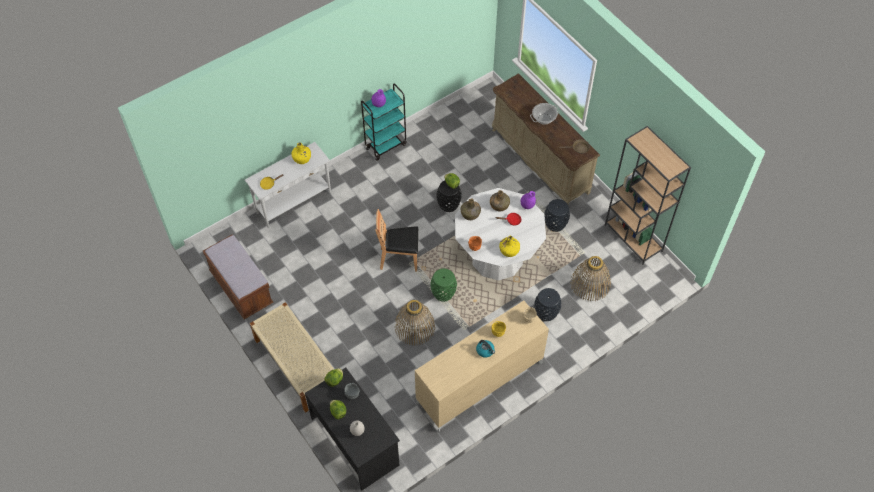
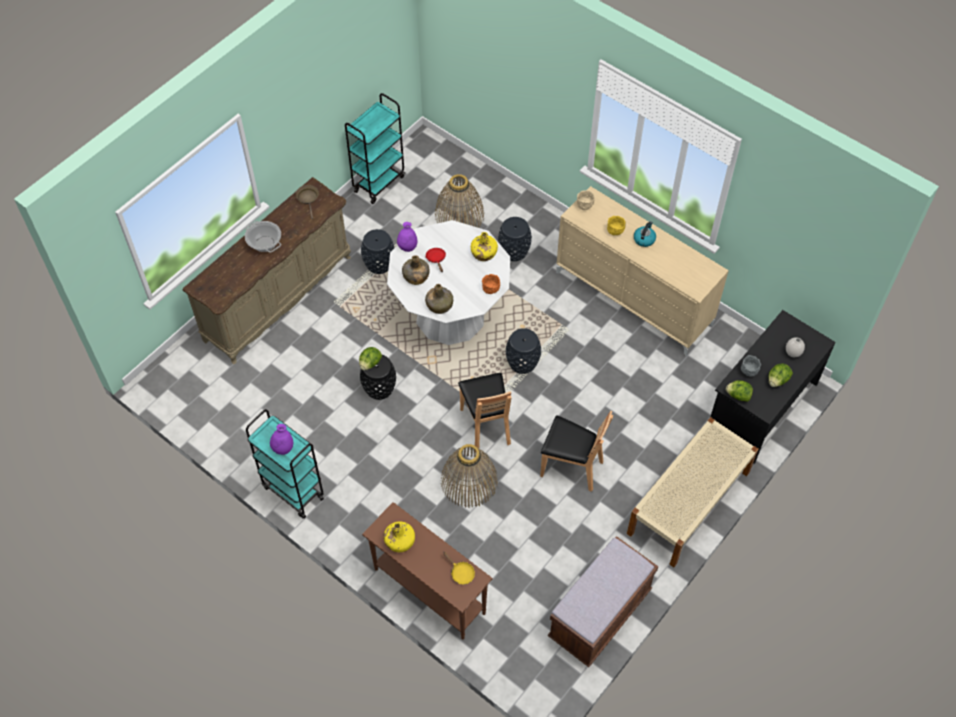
camera: 105 degrees left, 0 degrees up
white console table [245,142,331,228] -> brown console table [362,502,493,639]
basket [395,300,435,346] -> basket moved to [441,444,498,508]
green stool [431,268,457,302] -> black stool [506,328,541,374]
bookcase [605,126,691,265] -> turquoise cart [345,93,406,204]
none -> brown chair [540,411,613,492]

